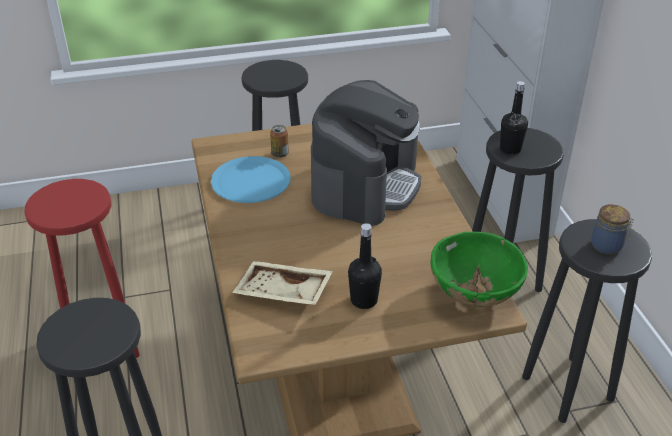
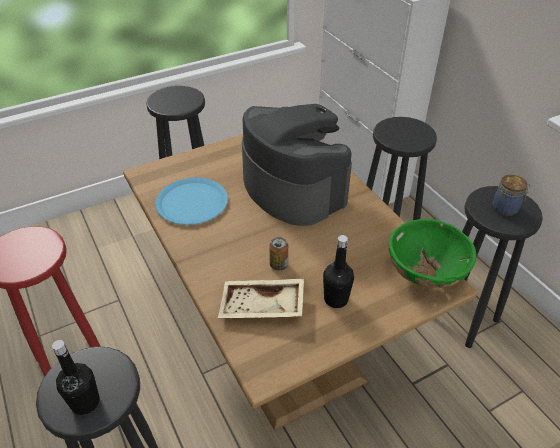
camera: 15 degrees left, 5 degrees up
can [270,125,289,158] -> can moved to [269,237,288,271]
coffee machine [311,80,421,226] -> coffee machine turned 45 degrees counterclockwise [242,104,352,226]
black bottle [500,81,528,154] -> black bottle moved to [52,340,100,415]

